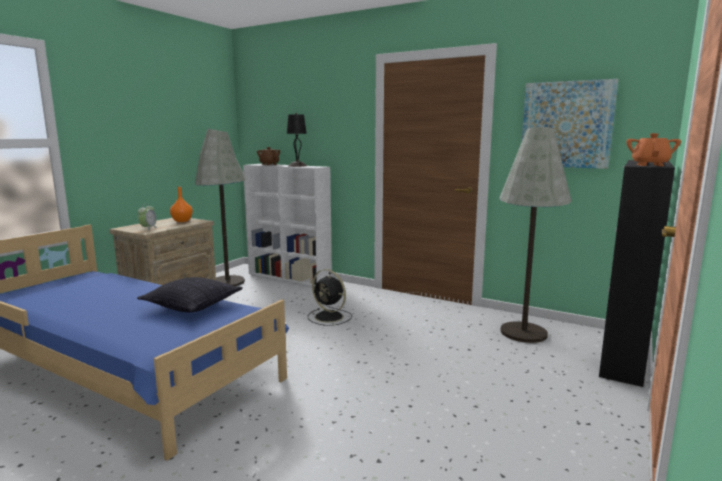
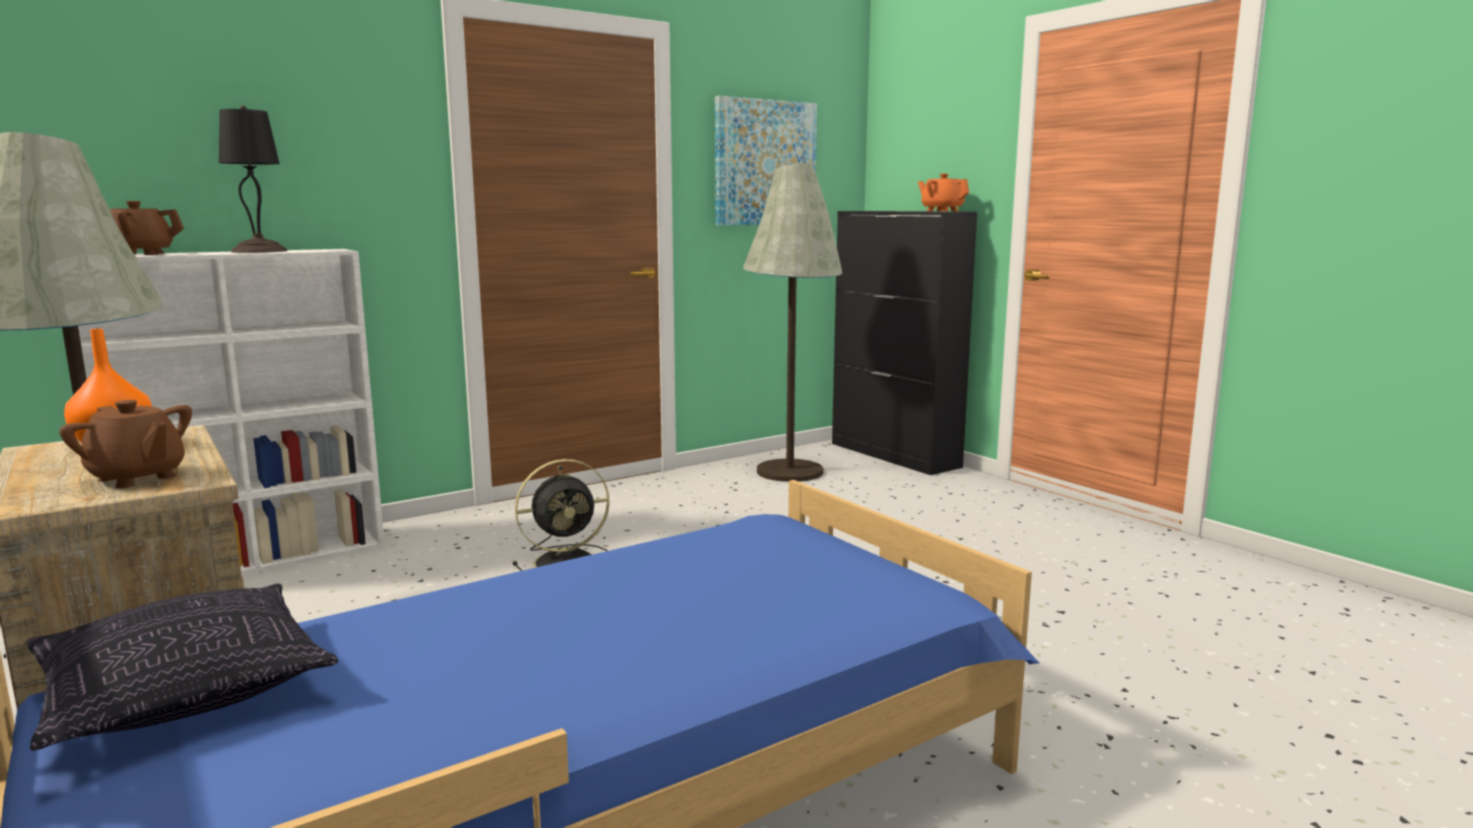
camera: 65 degrees left, 0 degrees up
pillow [137,277,243,312] -> pillow moved to [27,583,338,751]
alarm clock [138,204,157,230] -> brown teapot [59,400,192,488]

